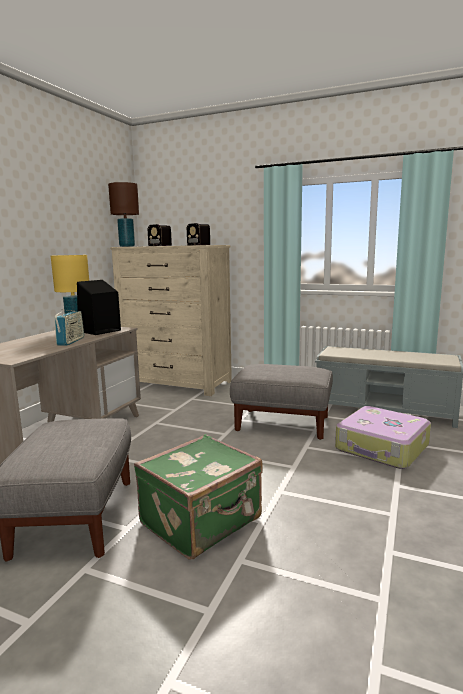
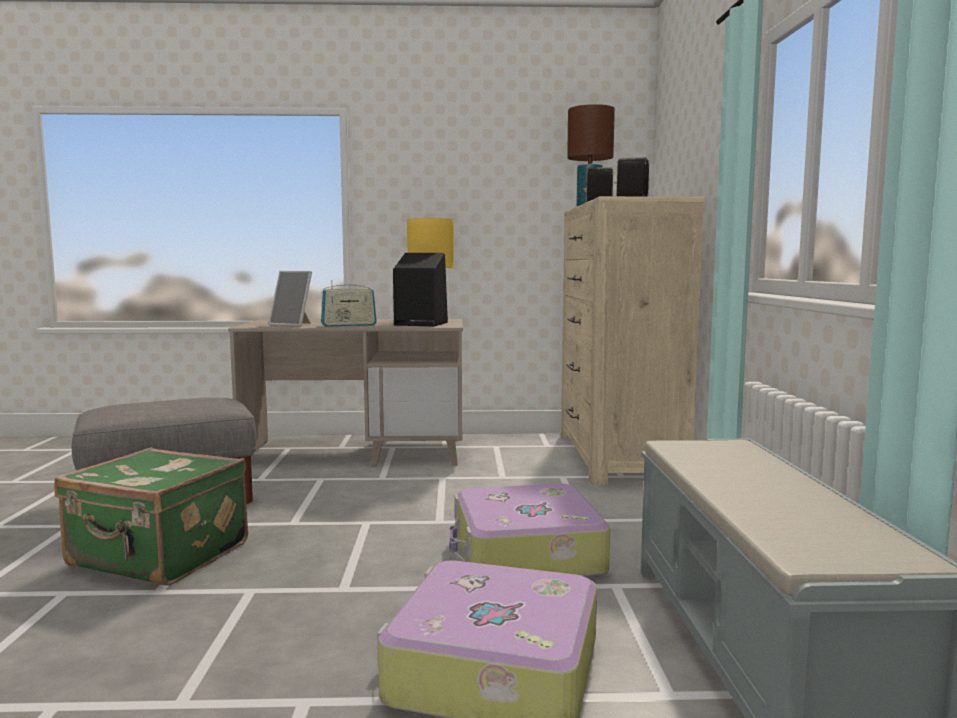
camera: 65 degrees right, 5 degrees down
grey ottoman [230,364,333,440] -> suitcase [449,484,610,578]
none -> picture frame [269,271,312,327]

